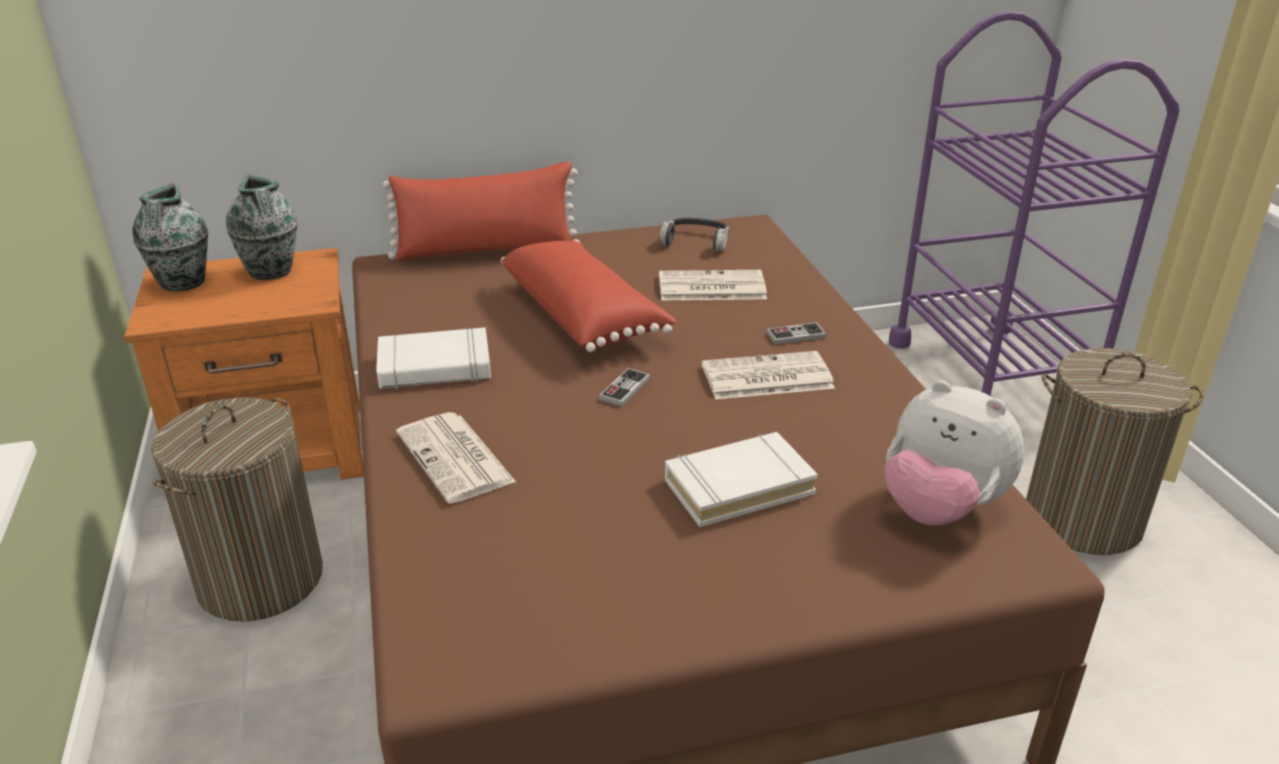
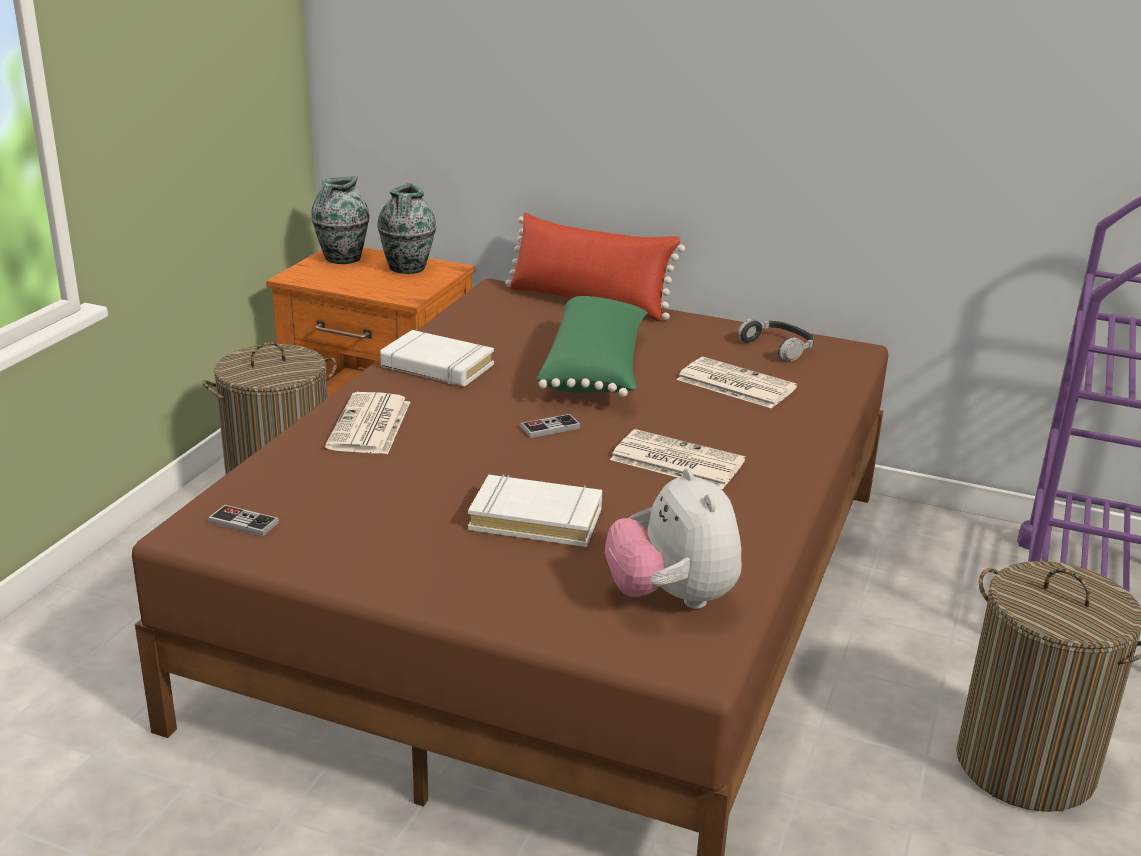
camera: 35 degrees right, 5 degrees down
red pillow [501,240,677,352] -> green pillow [537,296,648,397]
game controller [766,322,826,345] -> game controller moved to [208,505,279,537]

